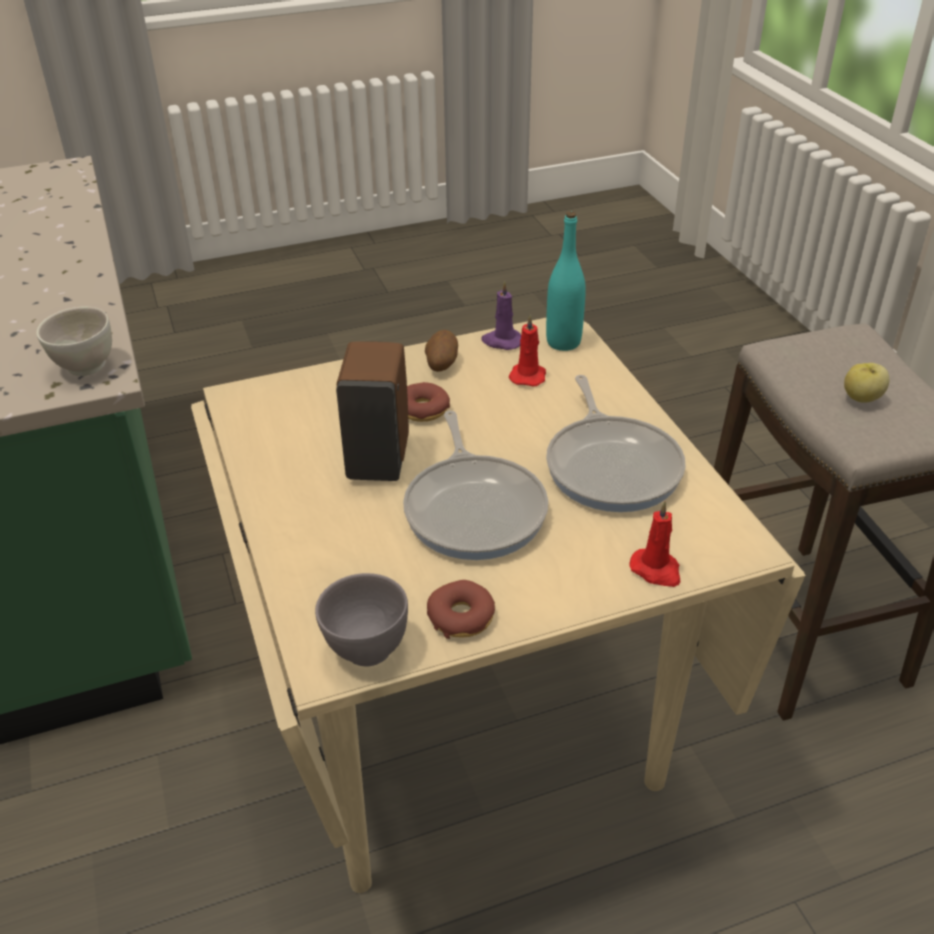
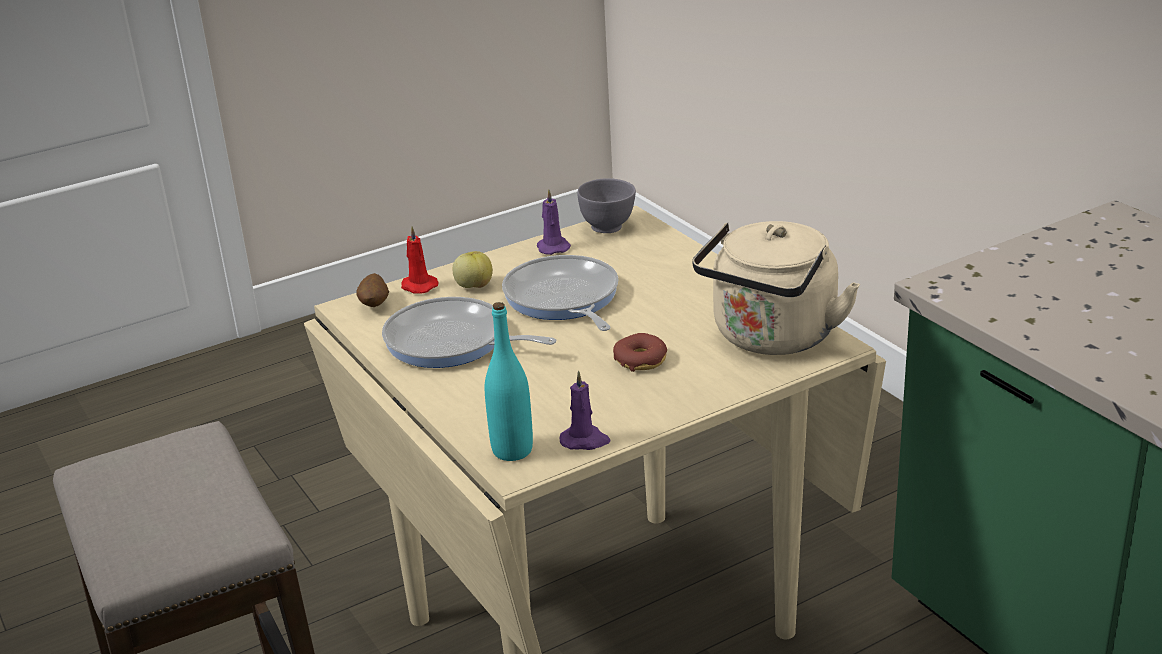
camera: 170 degrees right, 10 degrees down
white bowl [36,307,112,376] -> none
brown soap dispenser [336,341,409,481] -> none
potato [425,330,458,372] -> potato moved to [356,273,389,307]
donut [427,580,495,639] -> purple candle [537,189,571,255]
red candle [509,315,546,387] -> none
frying pan [546,375,686,512] -> frying pan turned 45 degrees counterclockwise [382,297,556,368]
apple [844,363,889,403] -> apple moved to [453,251,493,288]
none -> beige kettle [692,221,860,355]

